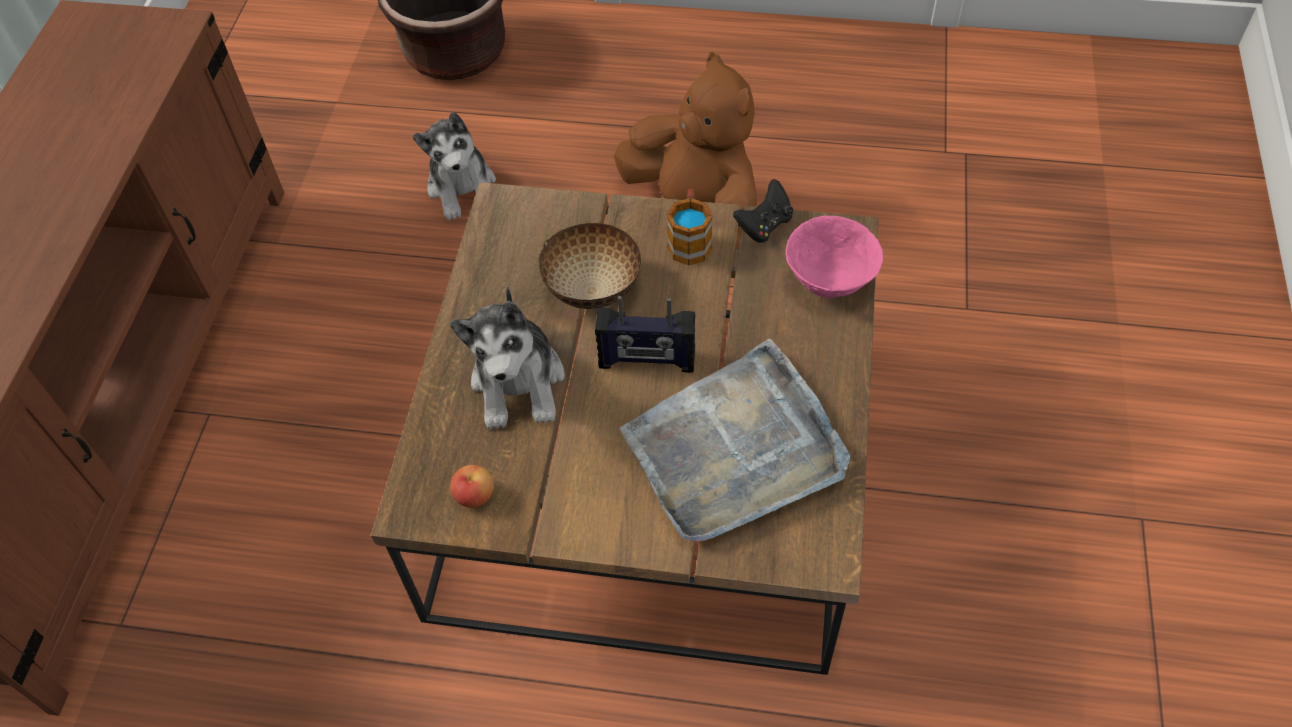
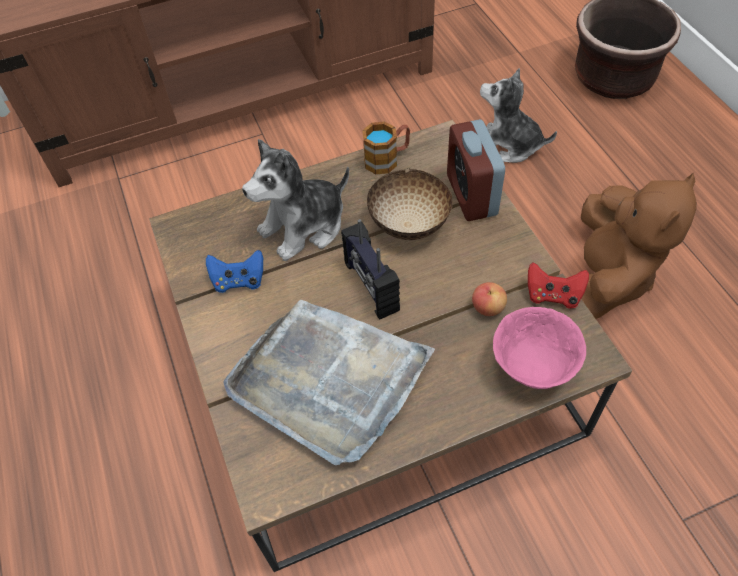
camera: 60 degrees right, 0 degrees up
plush toy [413,112,496,220] -> plush toy turned 75 degrees clockwise [480,68,557,163]
apple [450,465,494,508] -> apple moved to [472,282,507,316]
mug [667,189,713,265] -> mug moved to [362,121,410,174]
black game controller [733,179,793,243] -> red game controller [528,262,589,309]
none -> blue game controller [206,250,263,293]
none -> alarm clock [447,119,505,221]

